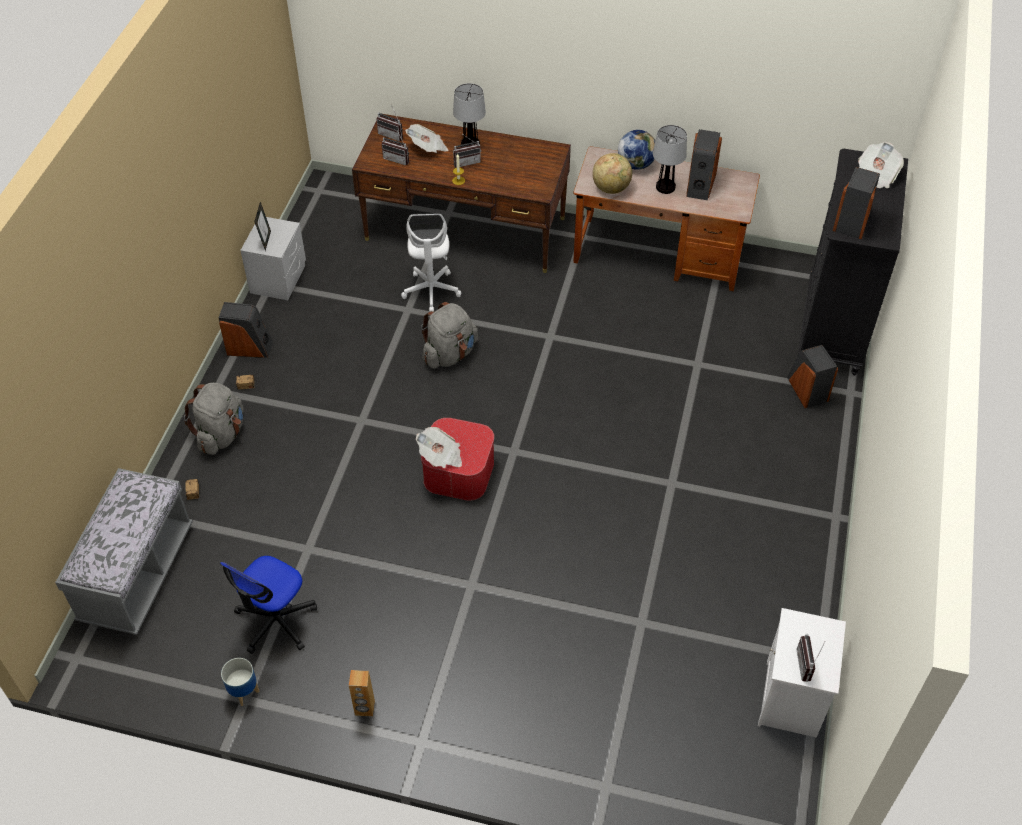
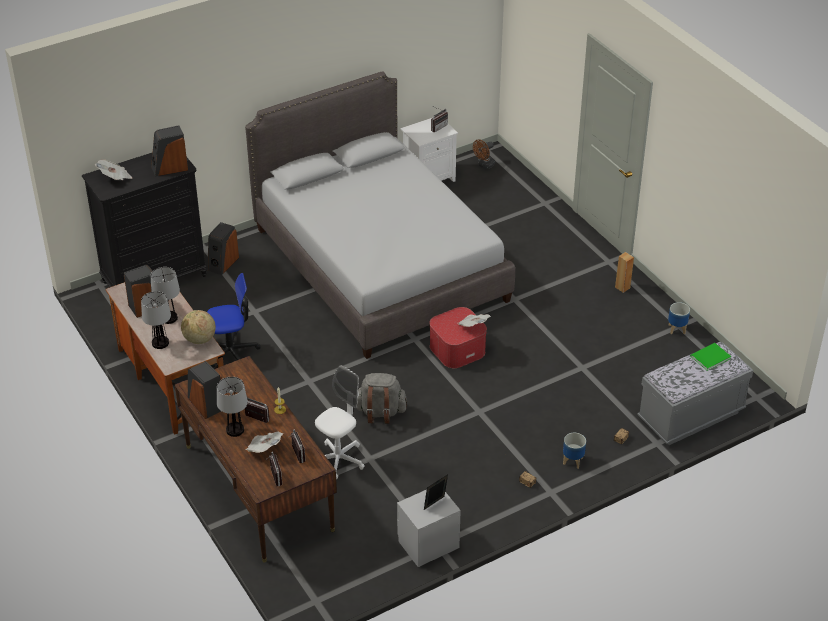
camera: 135 degrees left, 10 degrees down
grey backpack [184,383,244,455] -> planter [563,433,586,469]
speaker [219,302,273,358] -> speaker moved to [188,361,222,419]
office chair [220,556,317,654] -> office chair moved to [207,273,261,368]
globe [618,130,655,170] -> table lamp [141,291,171,349]
none -> grey bed [245,71,515,359]
none -> brown fan [473,139,495,168]
none -> green book [690,343,731,371]

